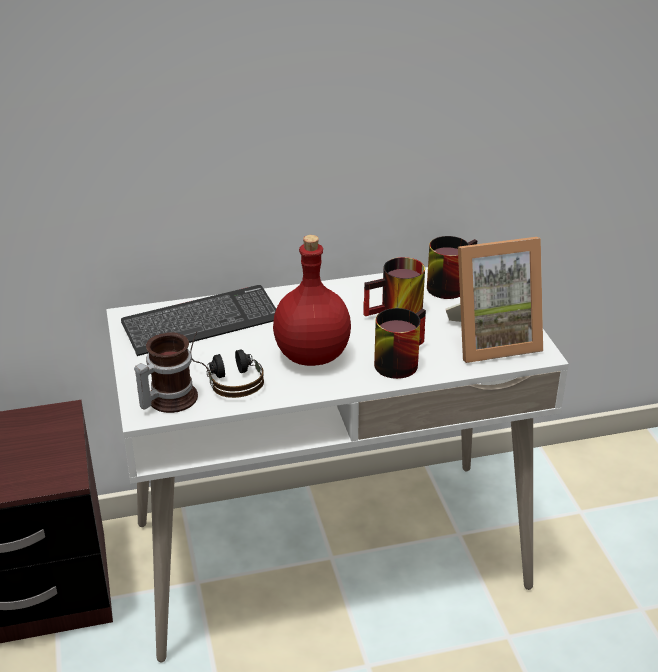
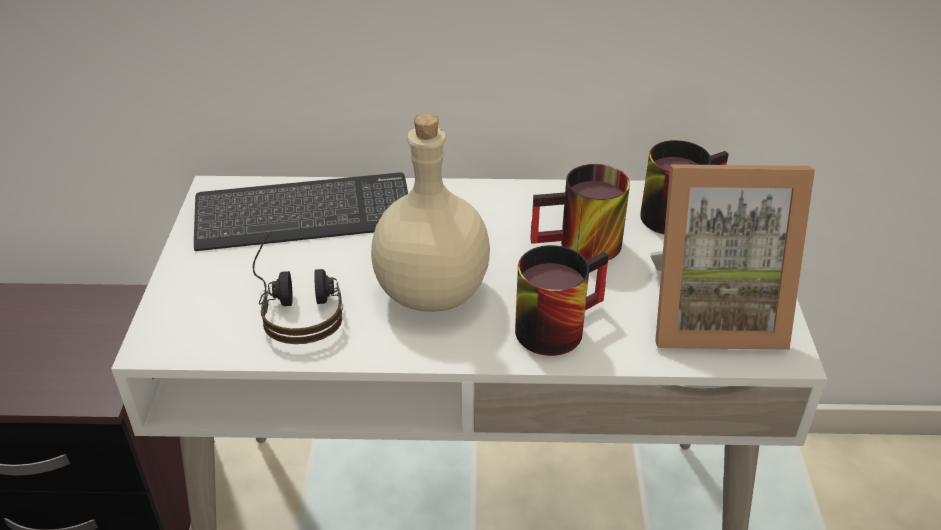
camera: 15 degrees right, 5 degrees up
mug [134,332,198,413] -> none
red bottle [273,235,351,366] -> beige bottle [371,113,490,312]

